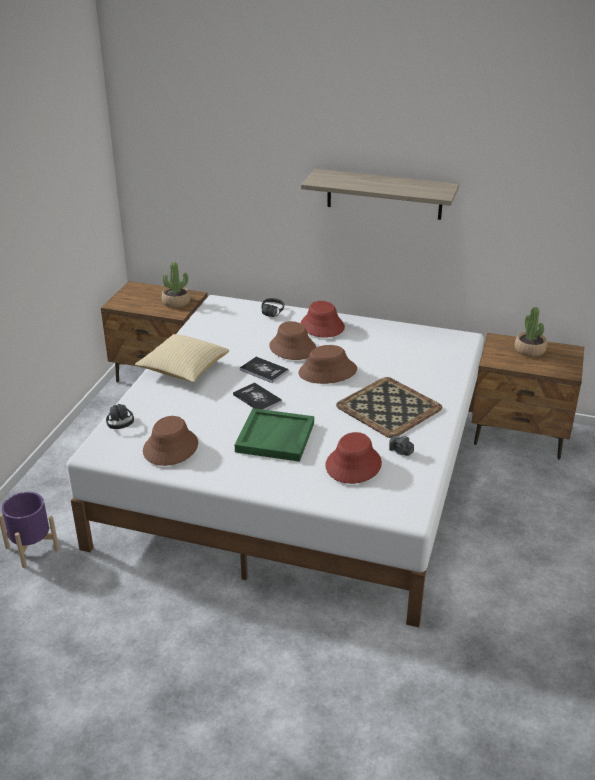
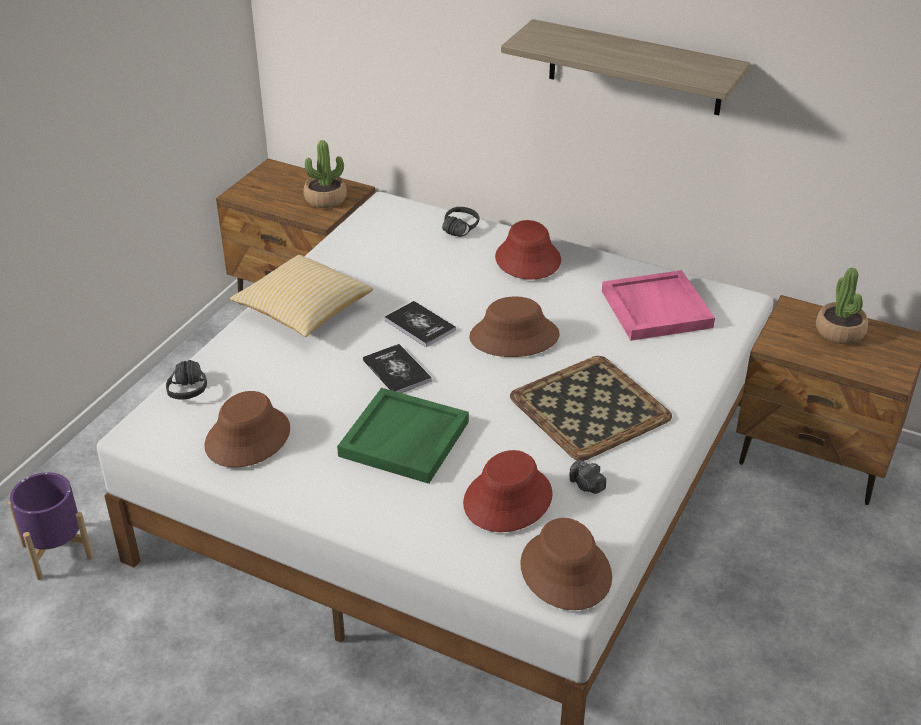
camera: 10 degrees right, 5 degrees up
brown hat [269,321,316,360] -> brown hat moved to [520,518,612,610]
none -> pink tray [602,270,715,341]

